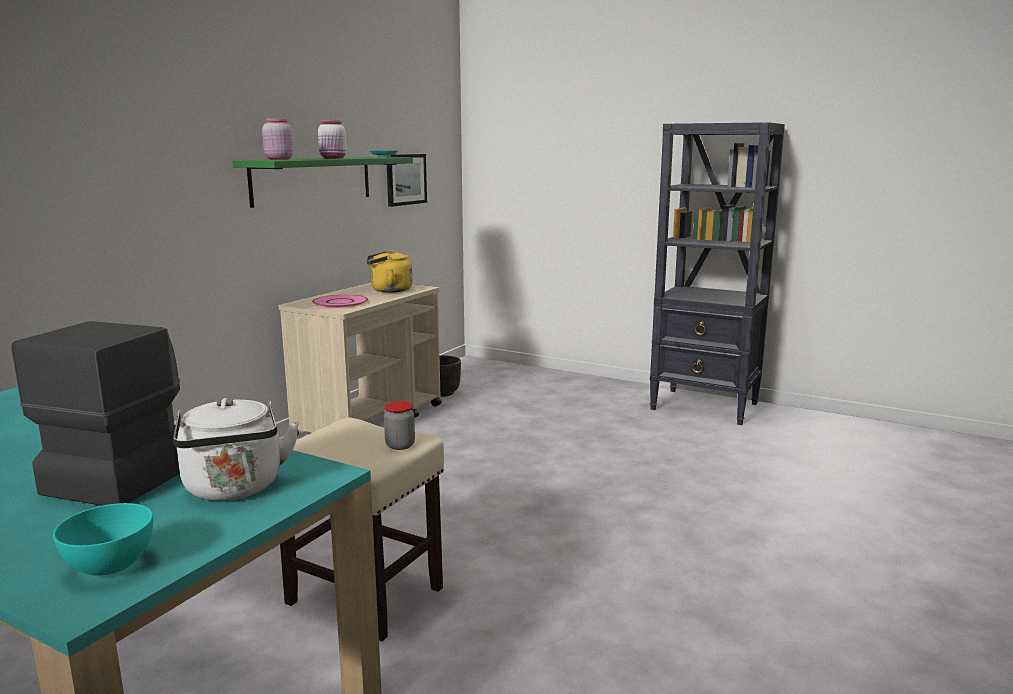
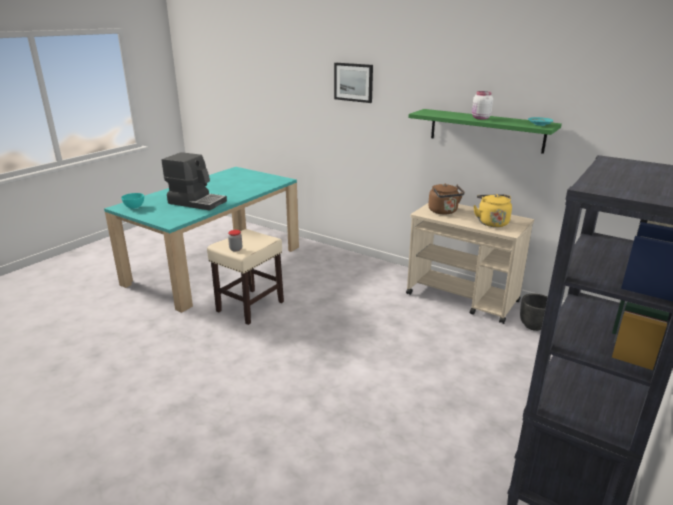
camera: 95 degrees right, 10 degrees up
white kettle [173,398,299,501] -> none
pink jar [262,119,294,160] -> none
pink plate [312,295,368,308] -> brown kettle [428,183,465,215]
picture [387,154,427,207] -> picture moved to [334,63,373,103]

